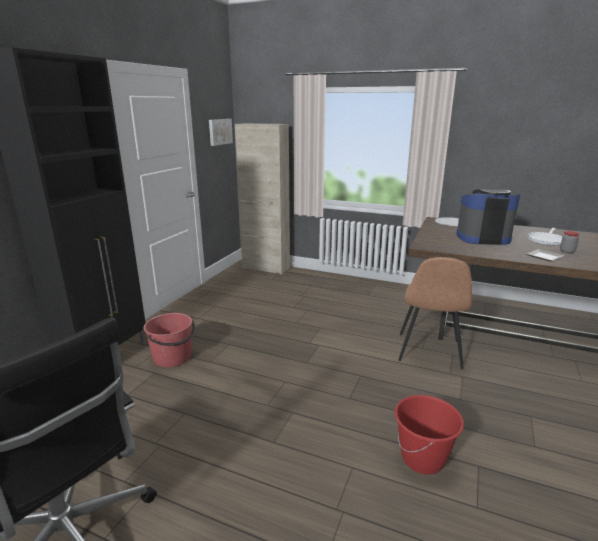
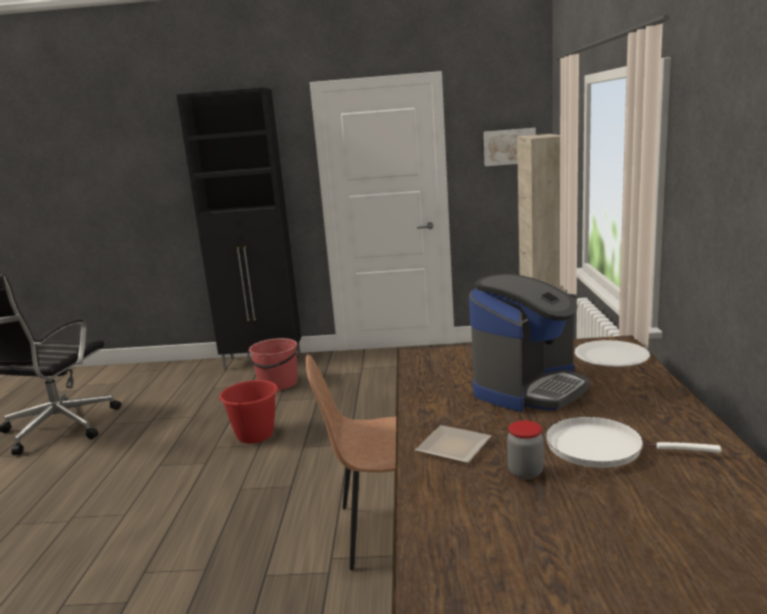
camera: 70 degrees right, 5 degrees down
red bucket [395,395,464,475] -> red bucket moved to [219,380,280,444]
coffee machine [456,189,520,245] -> coffee machine turned 60 degrees clockwise [469,274,590,412]

